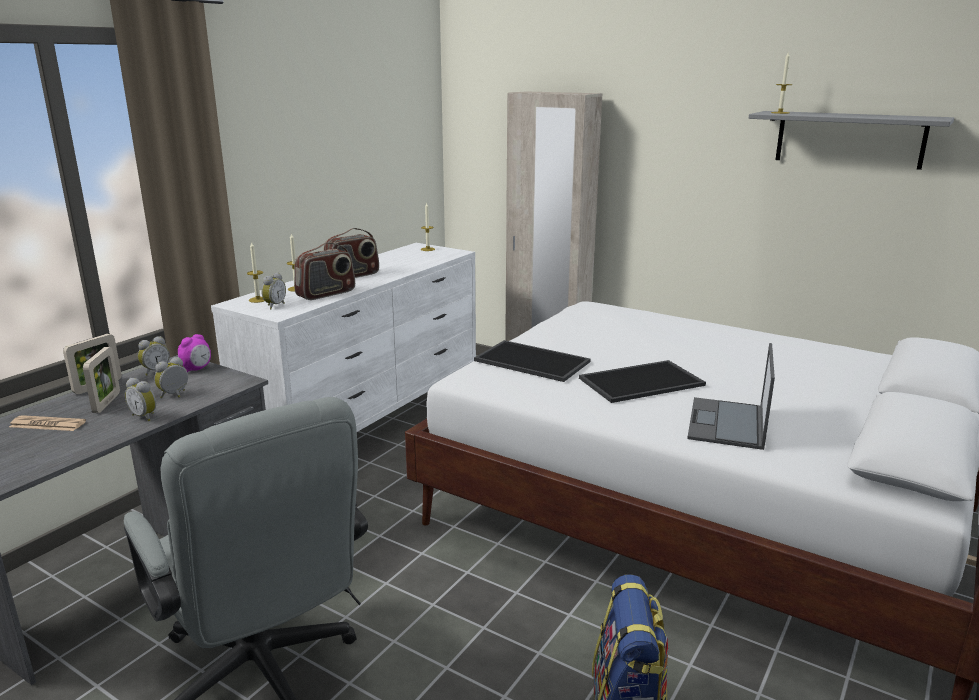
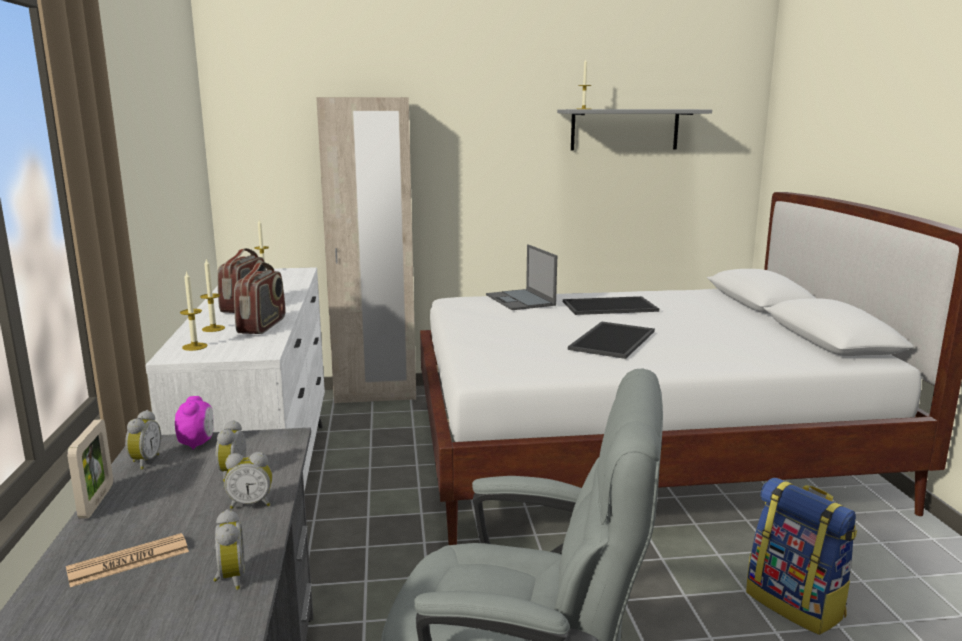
camera: 40 degrees left, 5 degrees down
picture frame [83,347,120,413] -> none
alarm clock [261,272,286,309] -> alarm clock moved to [213,509,245,590]
tray [474,340,591,382] -> tray moved to [563,296,659,315]
laptop [687,343,775,450] -> laptop moved to [486,244,557,310]

